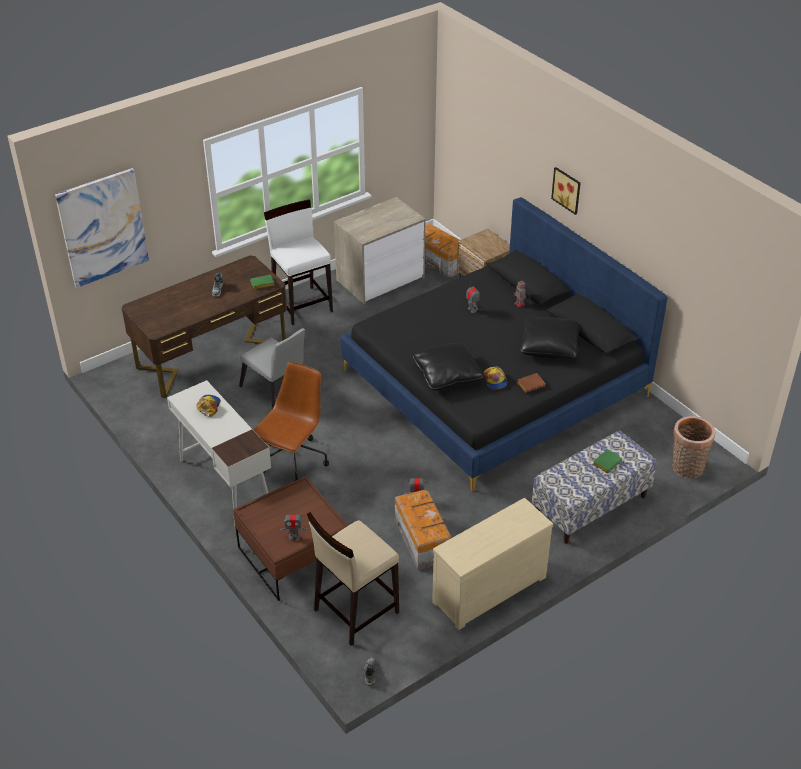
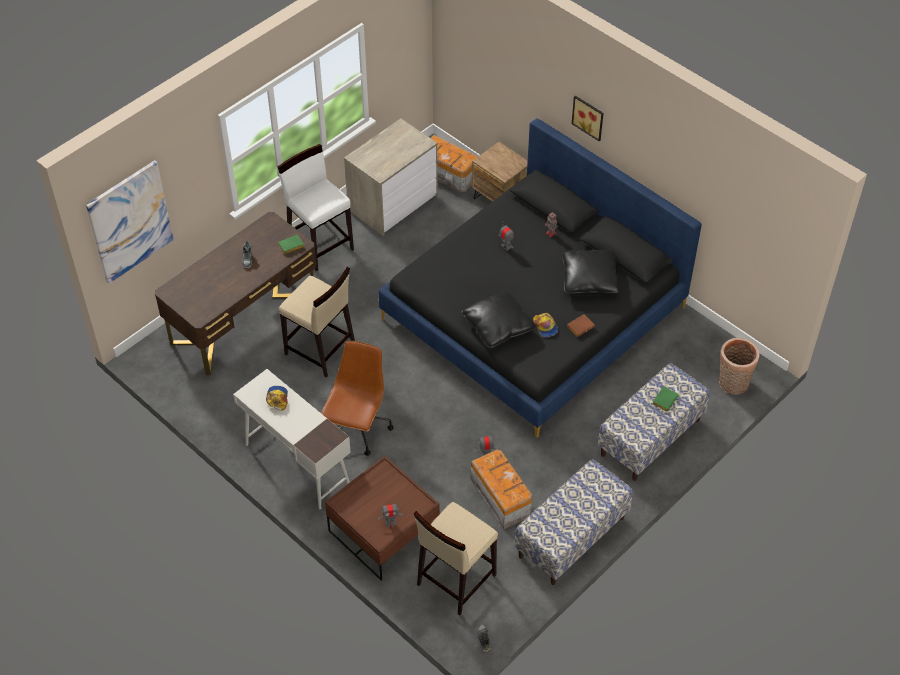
camera: 10 degrees left, 10 degrees up
grey chair [239,328,305,408] -> beige stool [279,267,355,378]
beige dresser [432,498,553,630] -> bench [515,459,633,585]

